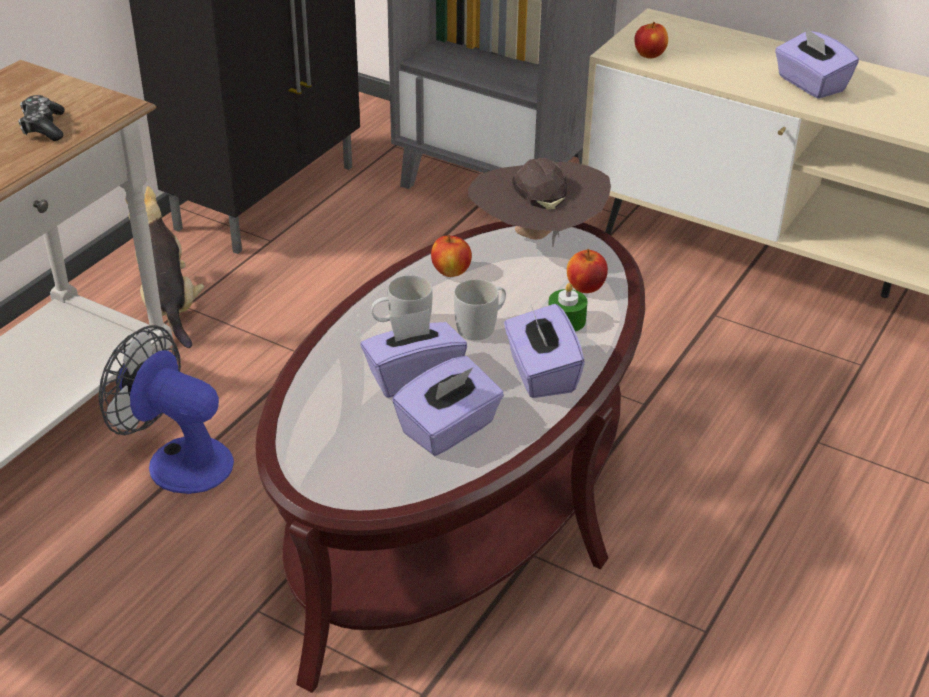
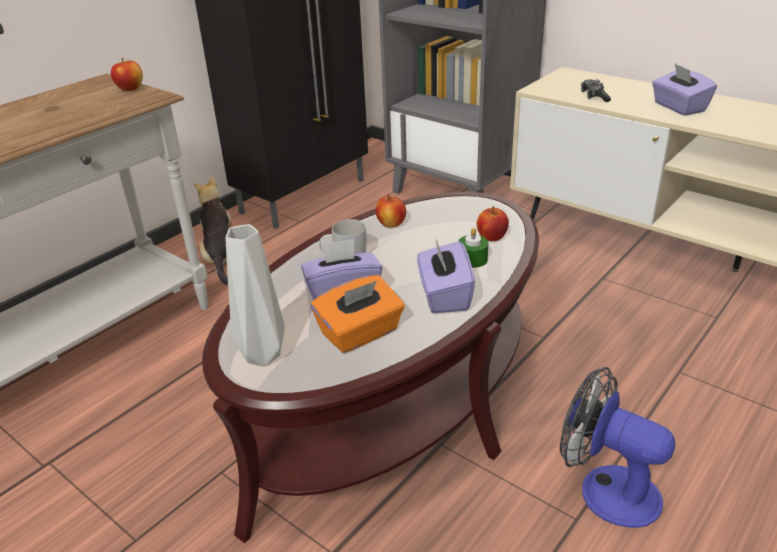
camera: 10 degrees right, 5 degrees down
game controller [18,95,65,141] -> game controller moved to [581,80,611,102]
fan [99,325,234,494] -> fan moved to [560,367,675,528]
purple tissue box [392,356,504,456] -> orange tissue box [311,275,405,353]
white mug [454,279,506,340] -> none
brown hat [468,158,611,247] -> none
apple [634,22,668,59] -> apple moved to [111,58,143,91]
none -> grey vase [226,224,285,366]

